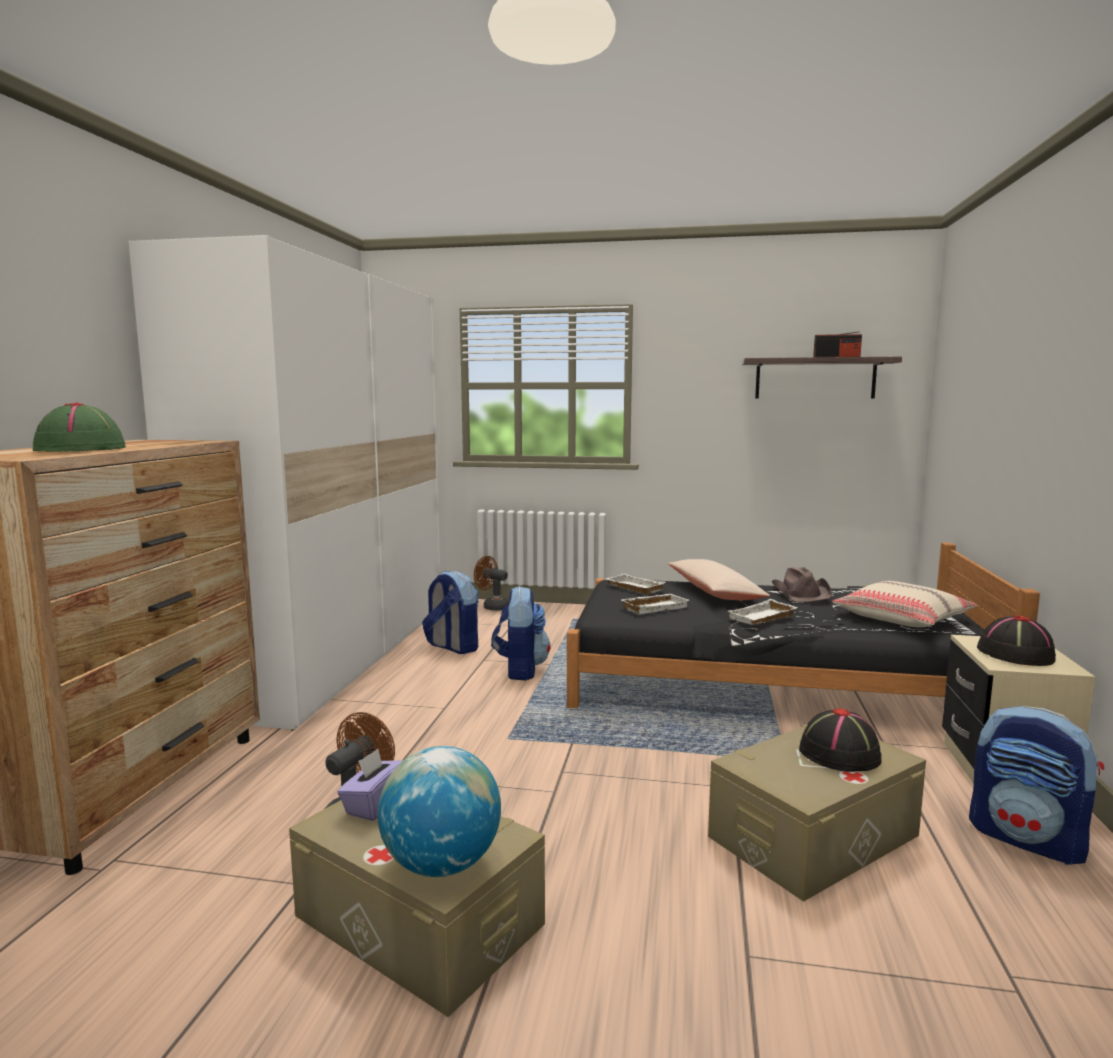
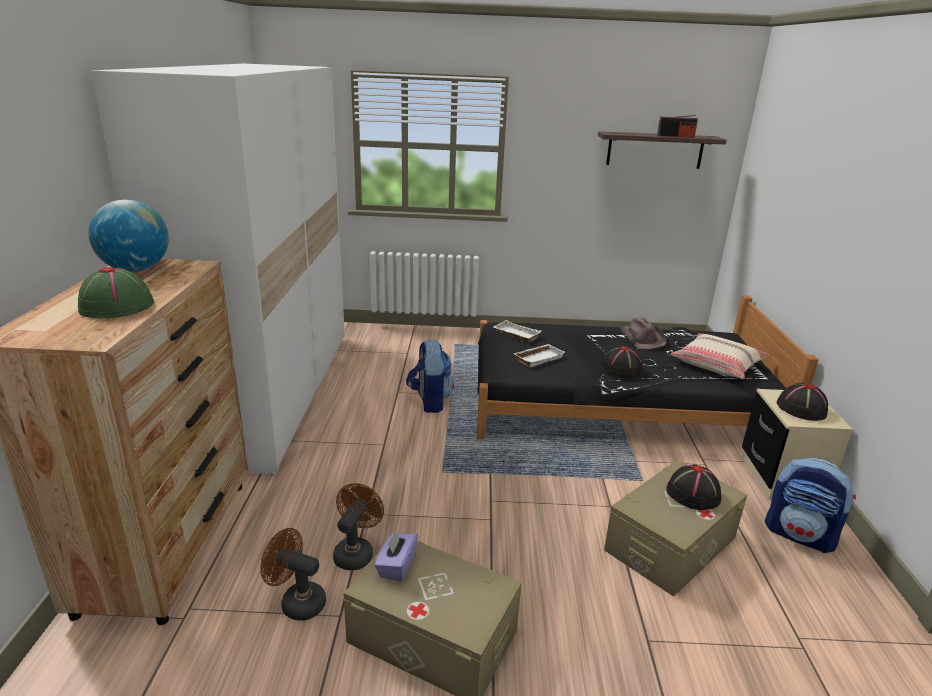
camera: 10 degrees left, 15 degrees up
globe [378,746,501,877] -> globe moved to [88,199,169,272]
backpack [422,571,479,654] -> none
brown fan [474,556,509,611] -> brown fan moved to [261,528,326,621]
beige pillow [668,559,770,600] -> none
white tray [729,599,798,625] -> black hat [601,346,642,378]

